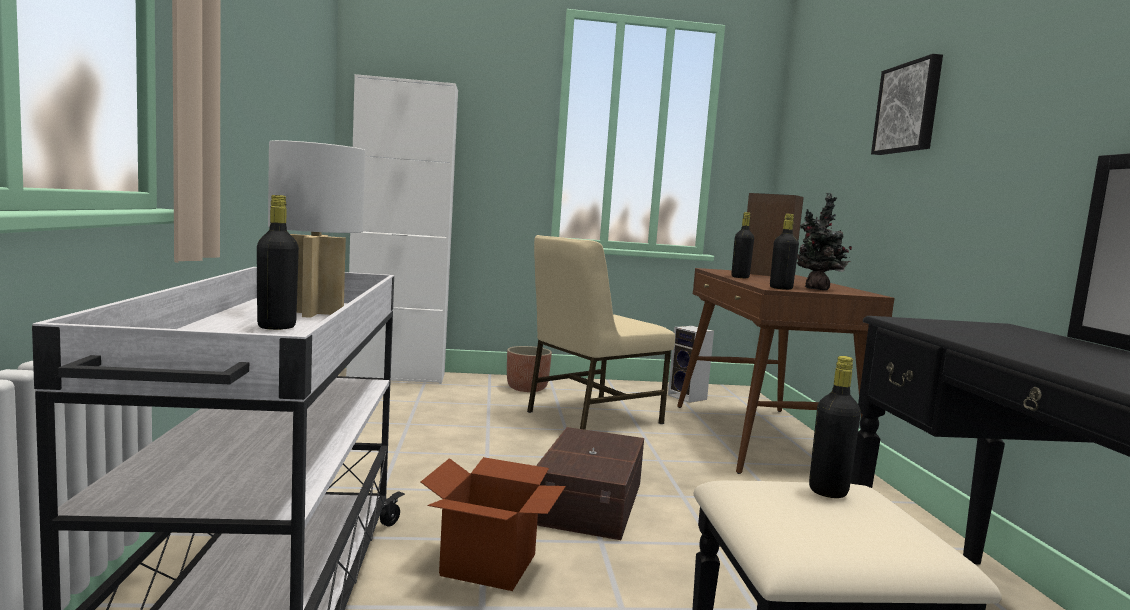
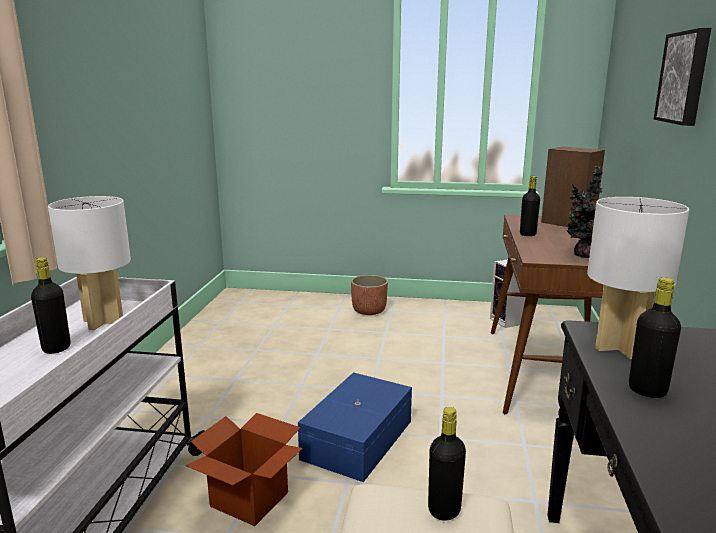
camera: 15 degrees right, 10 degrees up
white cabinet [346,74,458,384] -> none
beige chair [527,235,675,430] -> none
brown storage box [536,427,644,540] -> blue storage box [298,372,412,482]
black bottle [770,214,799,290] -> black bottle moved to [629,277,681,398]
none -> white table lamp [587,197,689,359]

